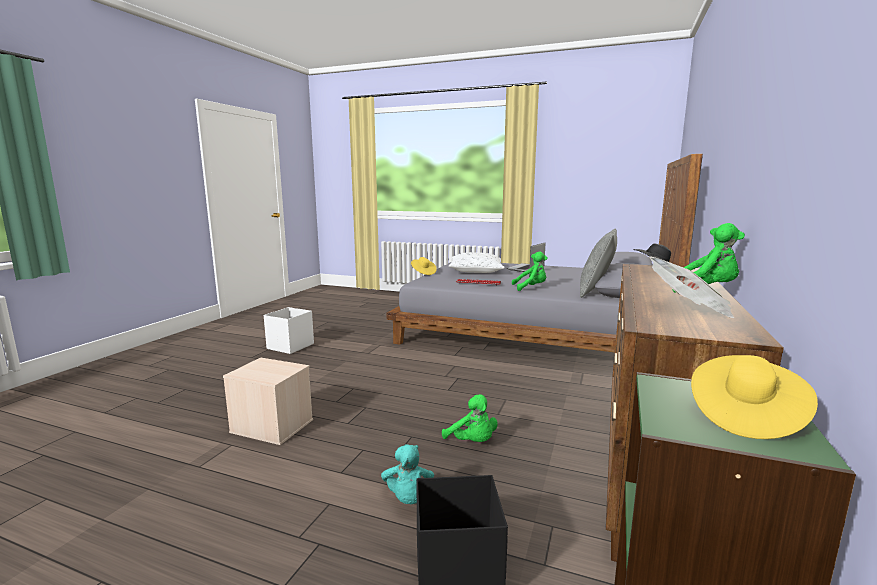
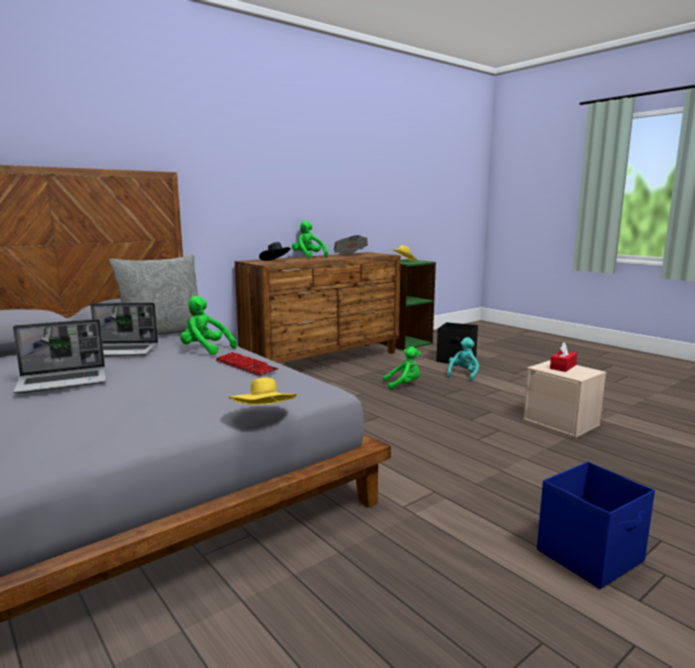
camera: 150 degrees left, 0 degrees up
white storage box [264,307,314,354] -> blue storage box [537,462,655,589]
green plush toy [442,394,498,442] -> green plush toy turned 90 degrees clockwise [383,347,421,390]
white pillow [449,252,505,273] -> none
none -> laptop [91,303,158,356]
none -> red tissue box [550,342,577,372]

